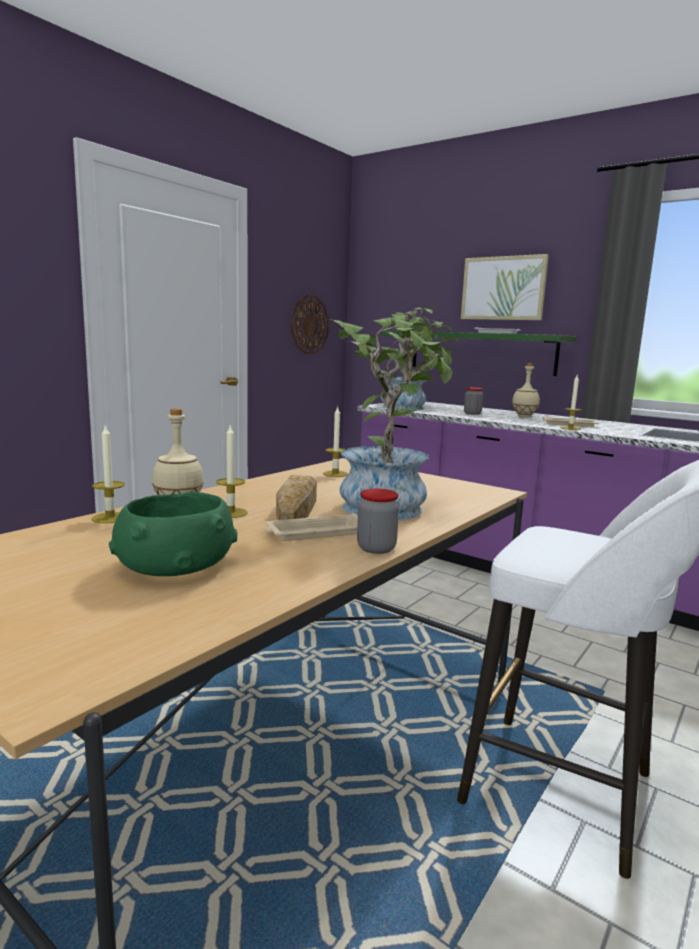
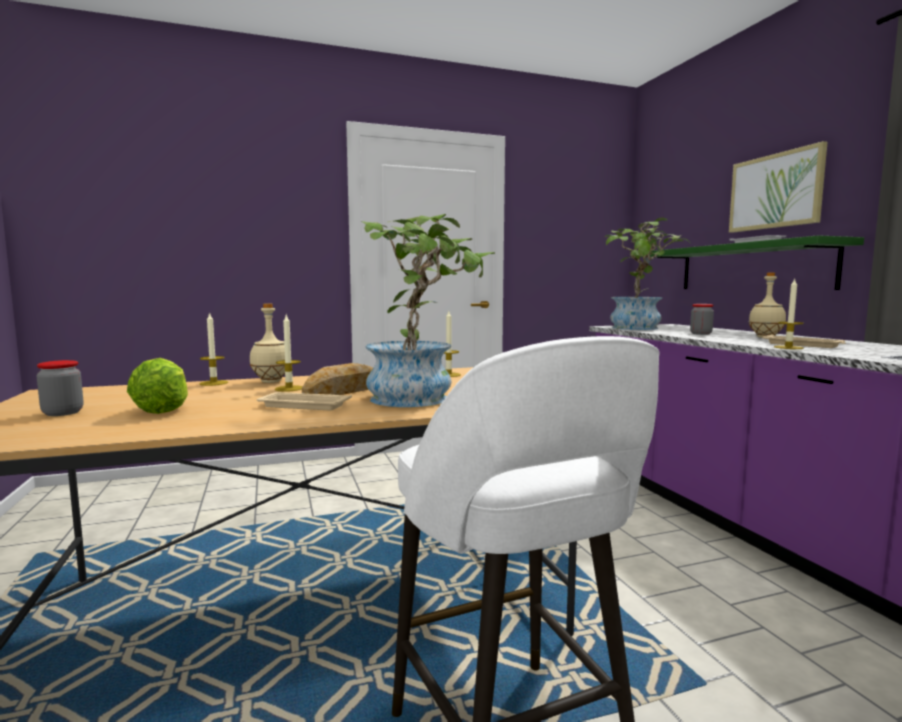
camera: 35 degrees right, 5 degrees down
green bowl [109,492,237,576] -> lettuce [127,358,188,414]
wall clock [291,295,329,354] -> none
jar [357,489,399,554] -> jar moved to [37,360,83,416]

